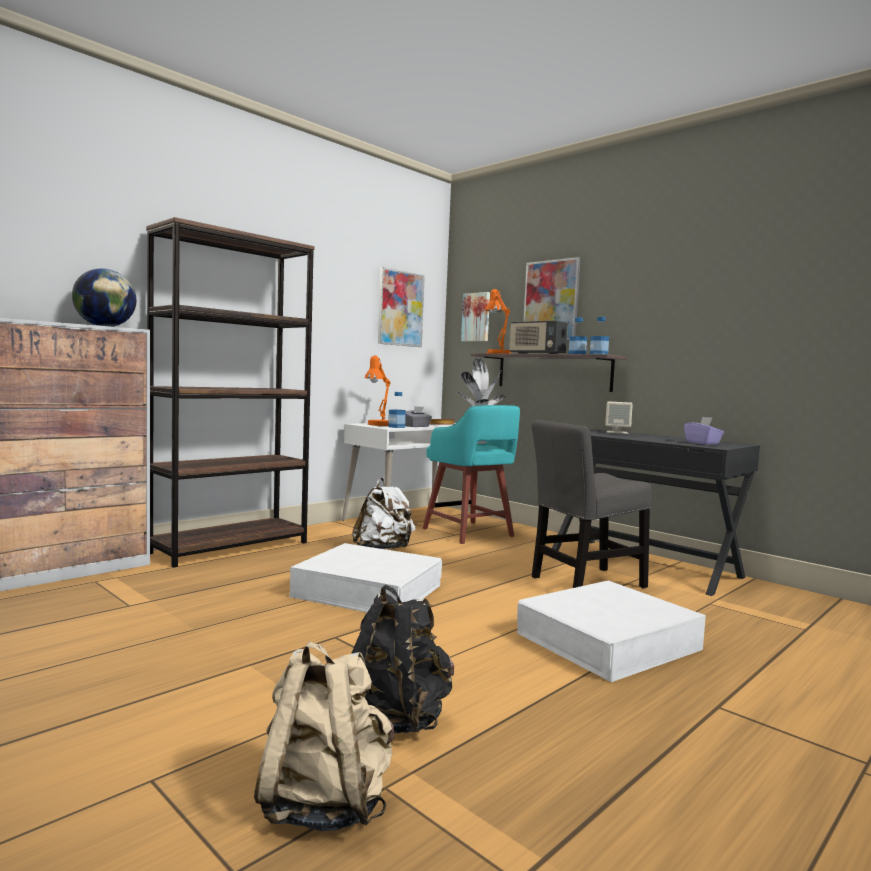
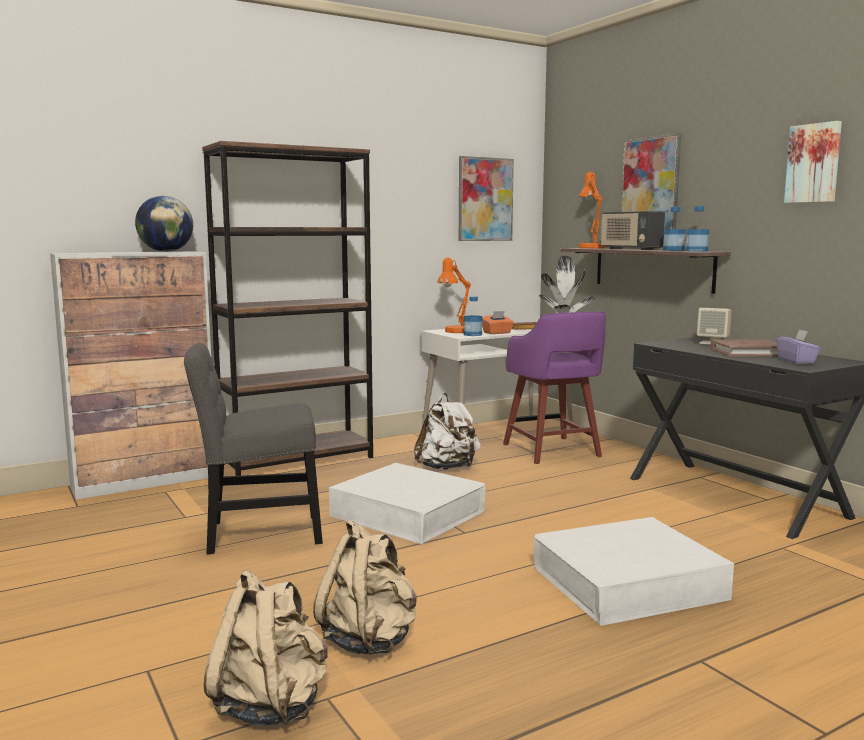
camera: 15 degrees right, 5 degrees up
black backpack [351,585,454,733] -> beige backpack [313,520,417,655]
grey tissue box [405,406,432,427] -> orange tissue box [482,311,514,334]
turquoise stool [423,405,520,544] -> purple stool [503,312,606,464]
picture [461,292,490,341] -> picture moved to [784,121,842,203]
grey chair [532,420,653,588] -> grey chair moved to [184,343,323,555]
none -> brown book [710,339,778,357]

